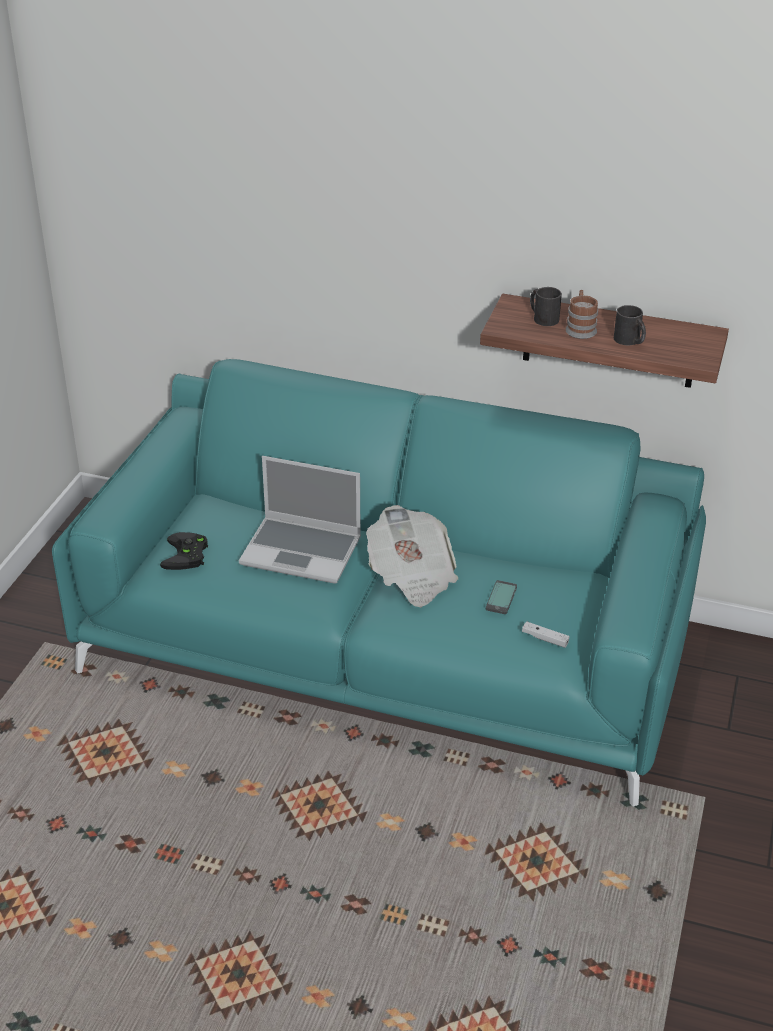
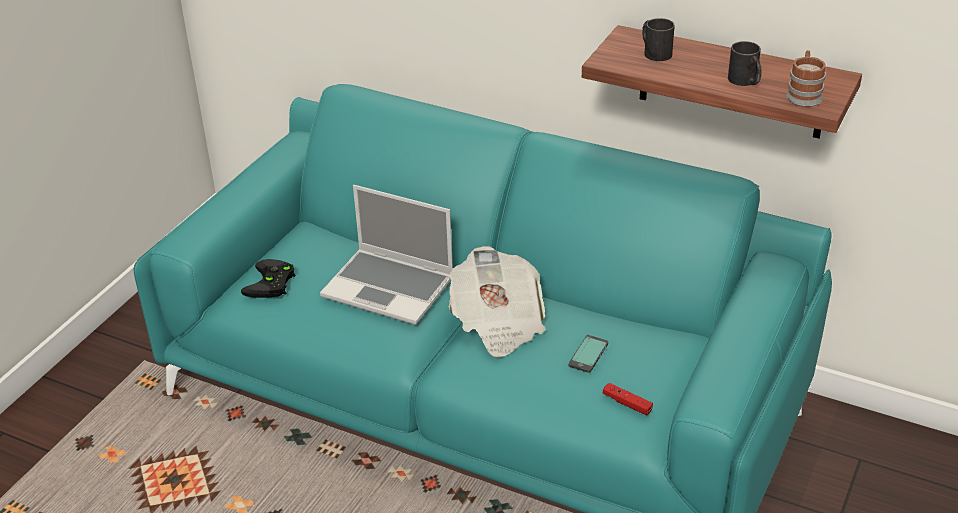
camera: 10 degrees right, 0 degrees up
white game controller [522,621,570,648] -> red game controller [603,383,653,415]
mug [565,290,598,339] -> mug moved to [786,50,826,107]

